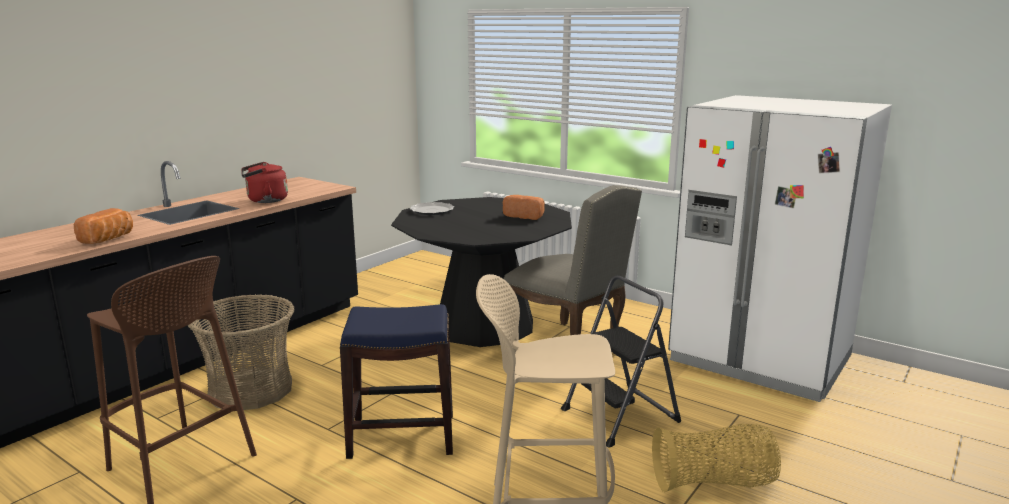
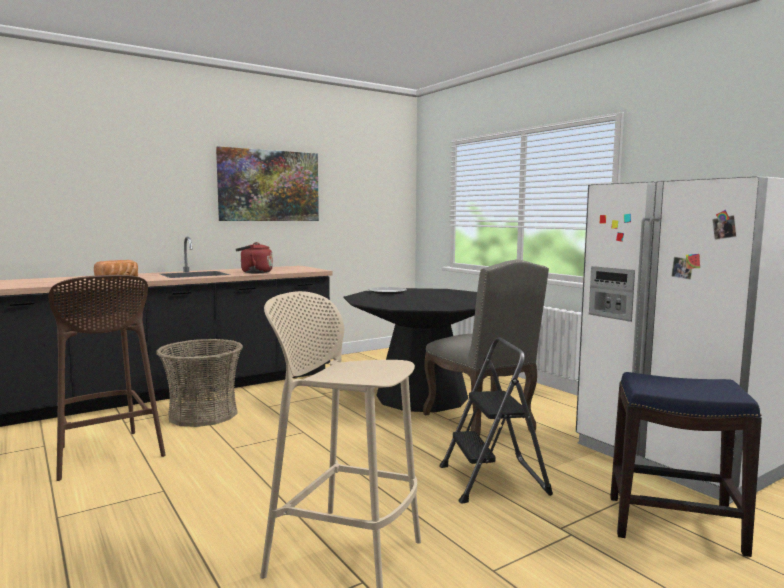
camera: 20 degrees right, 10 degrees down
stool [340,304,453,459] -> stool moved to [610,372,762,557]
bread [503,195,545,220] -> none
basket [652,424,781,492] -> none
none -> picture [216,146,319,221]

